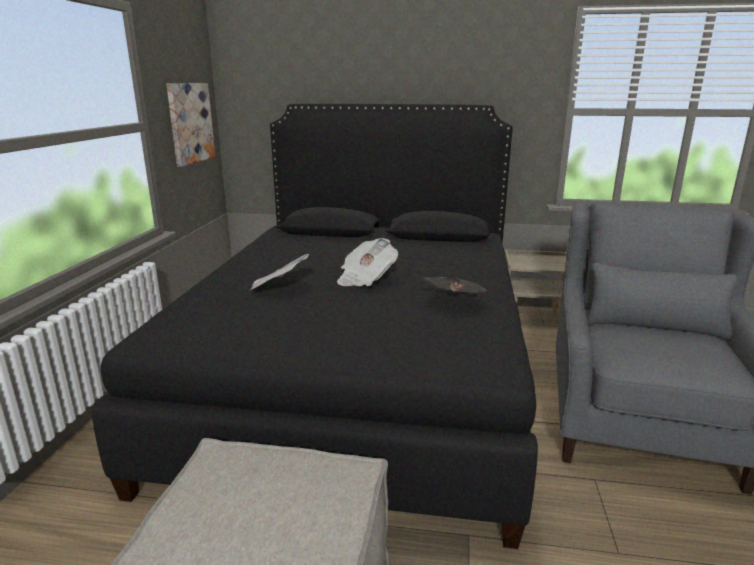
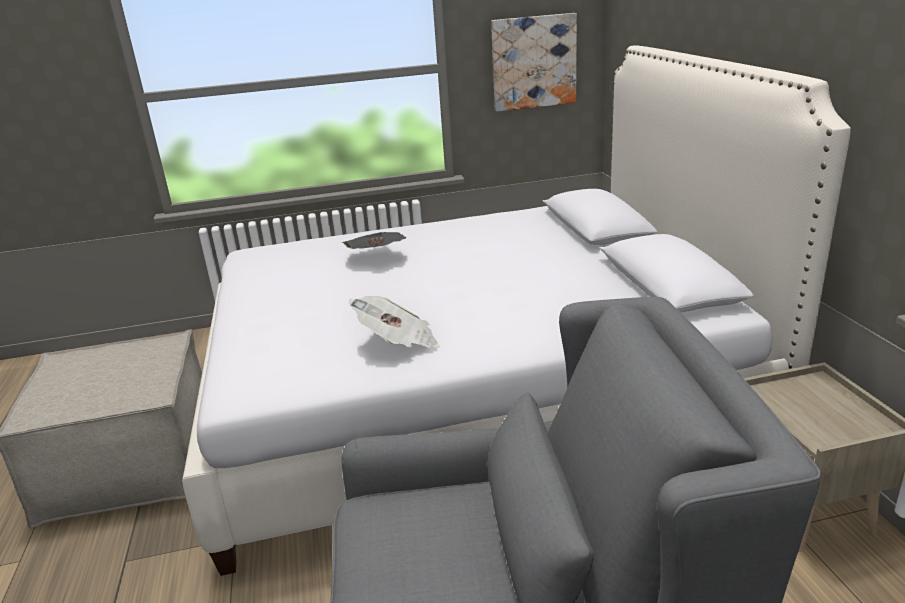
camera: 70 degrees right, 5 degrees up
black bed [92,104,538,549] -> white bed [182,45,851,576]
newspaper [337,238,398,286] -> none

